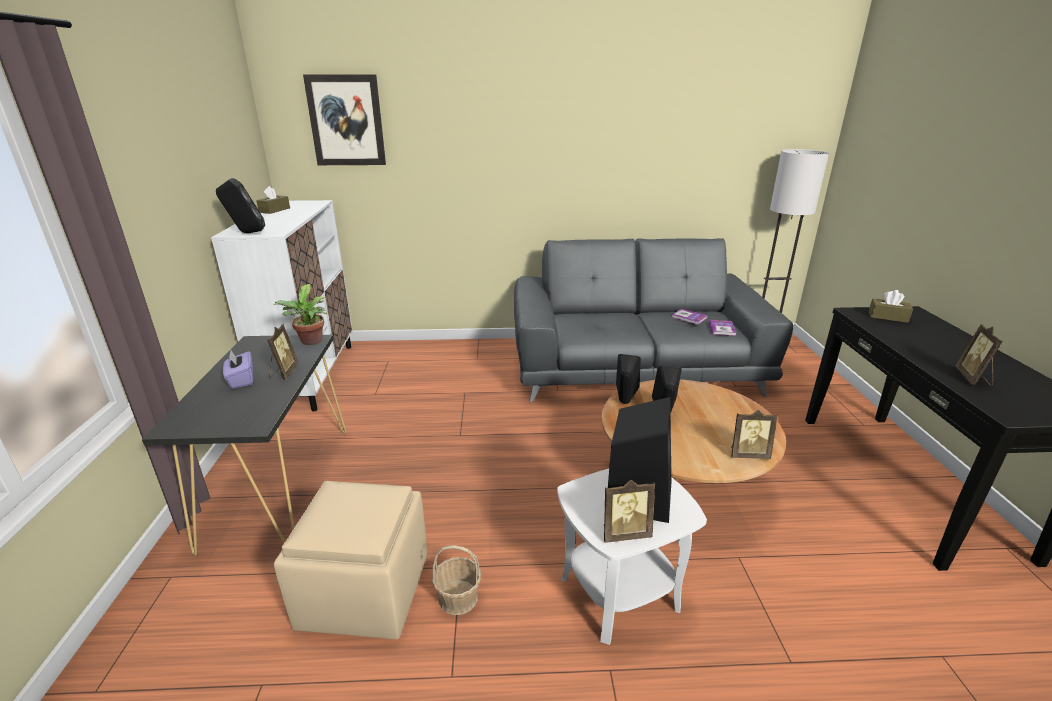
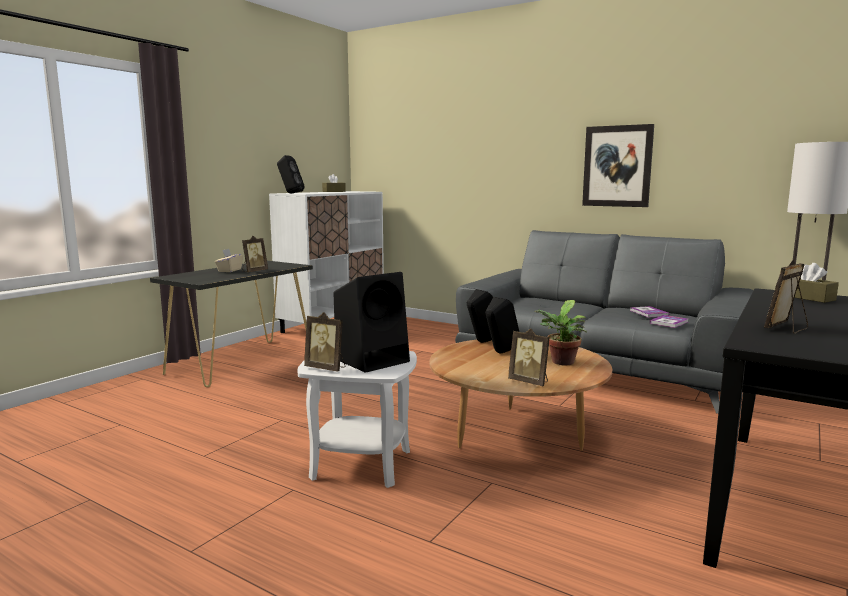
camera: 35 degrees right, 15 degrees down
purple tissue box [223,350,253,388] -> beige tissue box [215,249,243,272]
potted plant [274,284,327,345] -> potted plant moved to [535,300,587,365]
beige ottoman [274,481,427,640] -> none
picture [303,74,386,165] -> picture moved to [582,124,654,207]
basket [432,545,481,615] -> none

